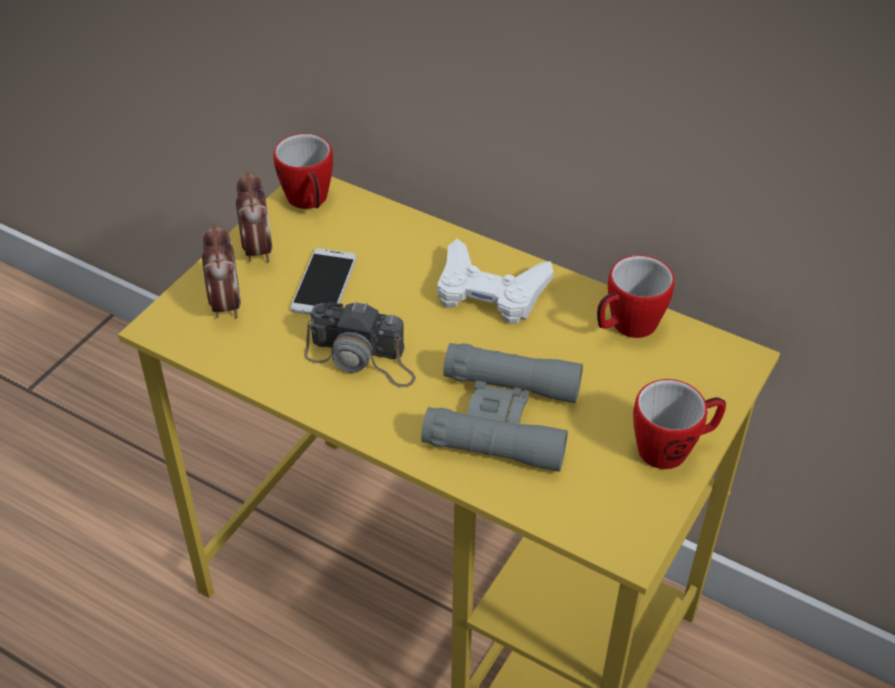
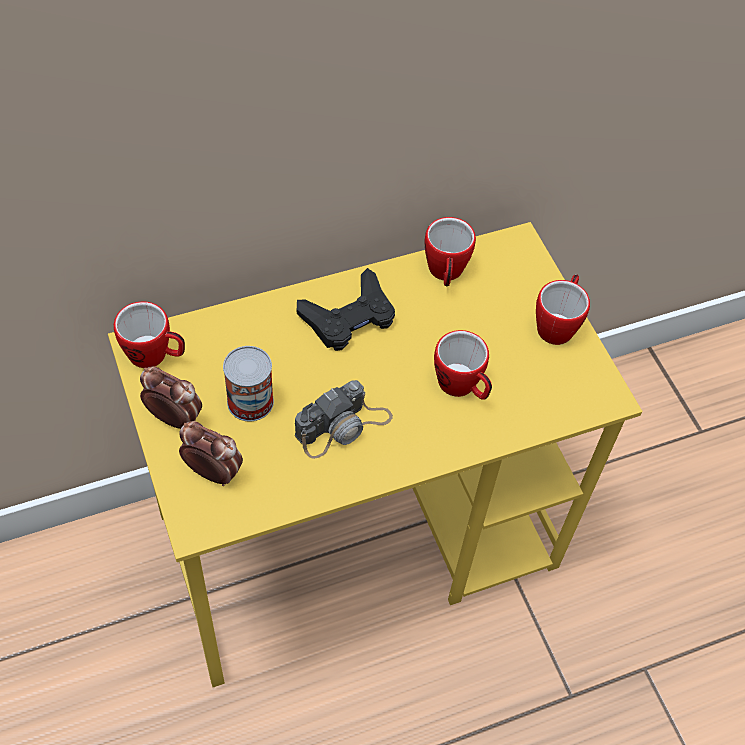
camera: 55 degrees left, 10 degrees up
phone [290,248,357,315] -> can [223,346,274,422]
grey binoculars [421,343,583,472] -> mug [434,330,492,400]
white game controller [438,239,554,324] -> black game controller [297,268,395,351]

